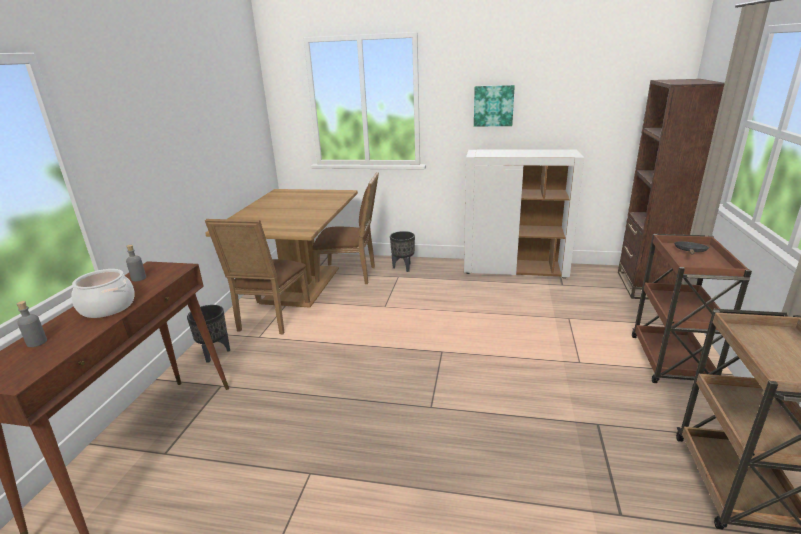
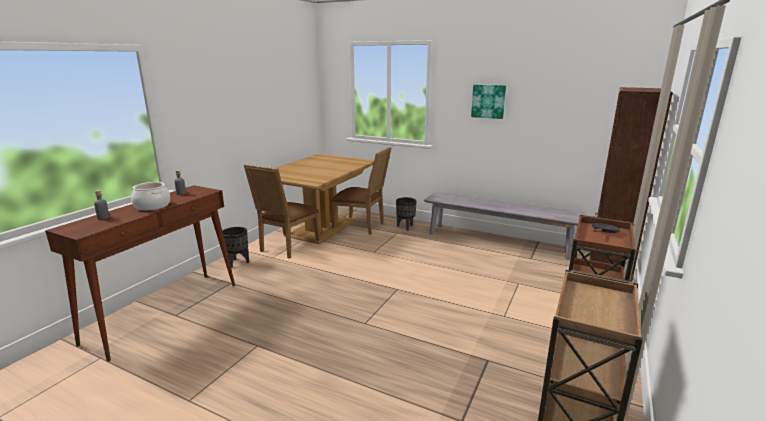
camera: 15 degrees right, 5 degrees down
white cabinet [464,150,584,279] -> grey bench [424,192,585,260]

